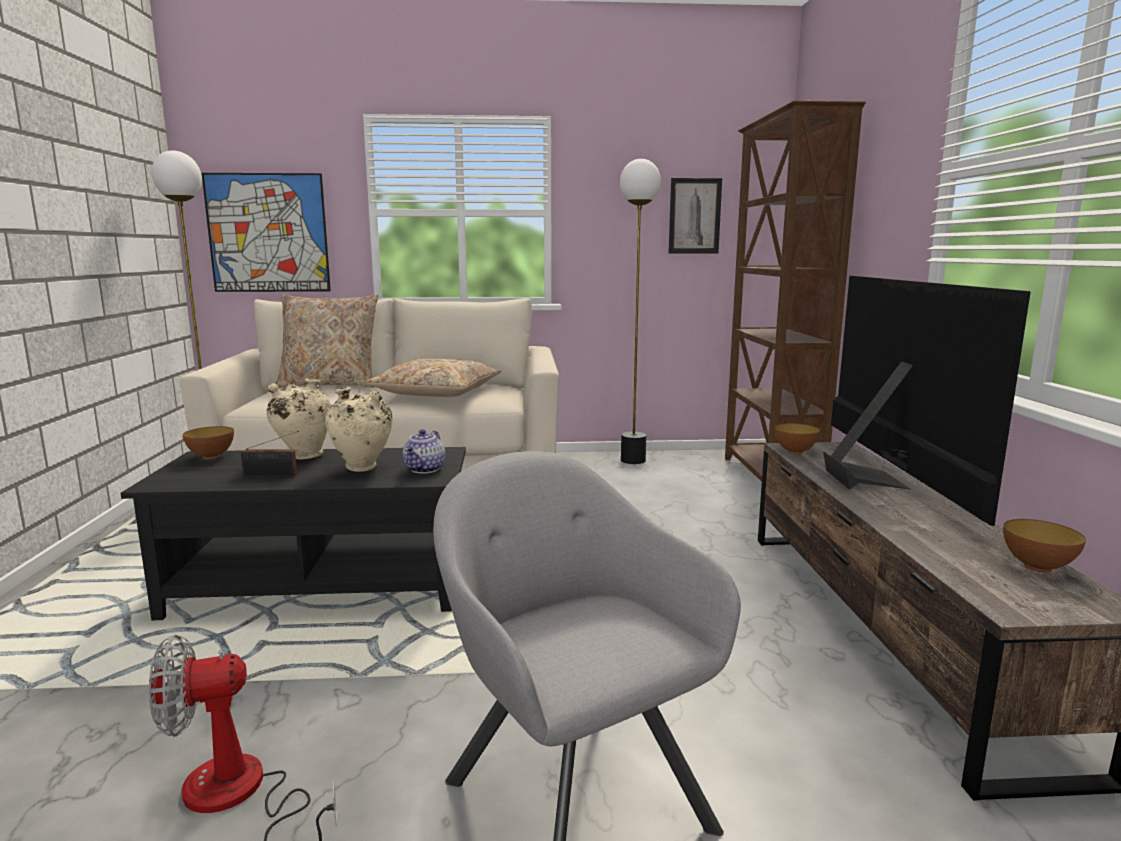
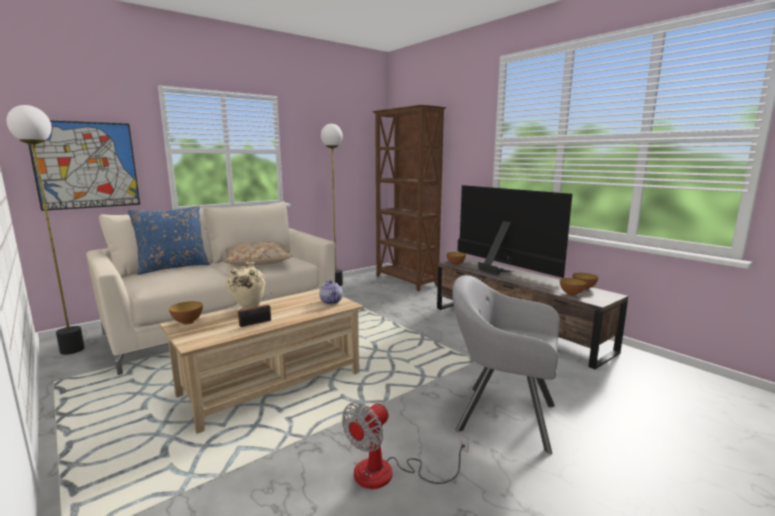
camera: 35 degrees left, 0 degrees up
black coffee table [120,447,466,620] -> beige coffee table [160,289,363,434]
beige pillow [276,294,378,388] -> blue pillow [128,205,210,275]
beige vase [325,387,393,472] -> none
picture [668,178,722,253] -> none
none -> bowl [560,278,587,296]

